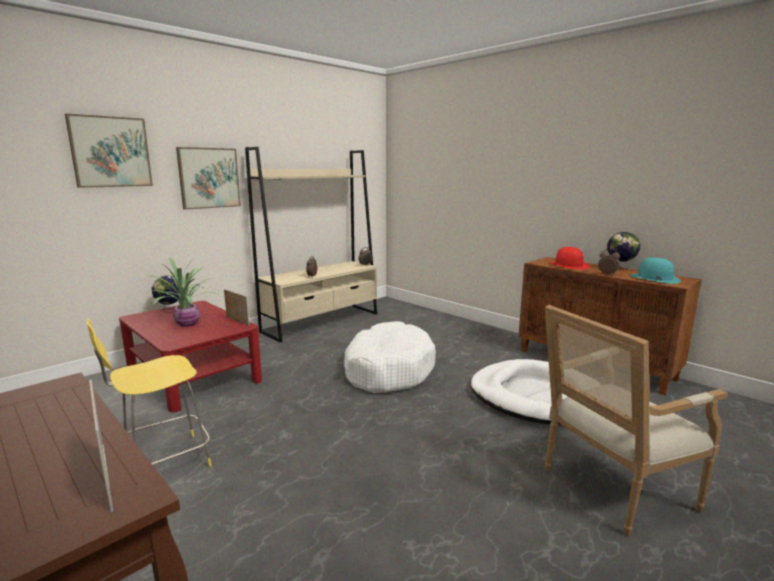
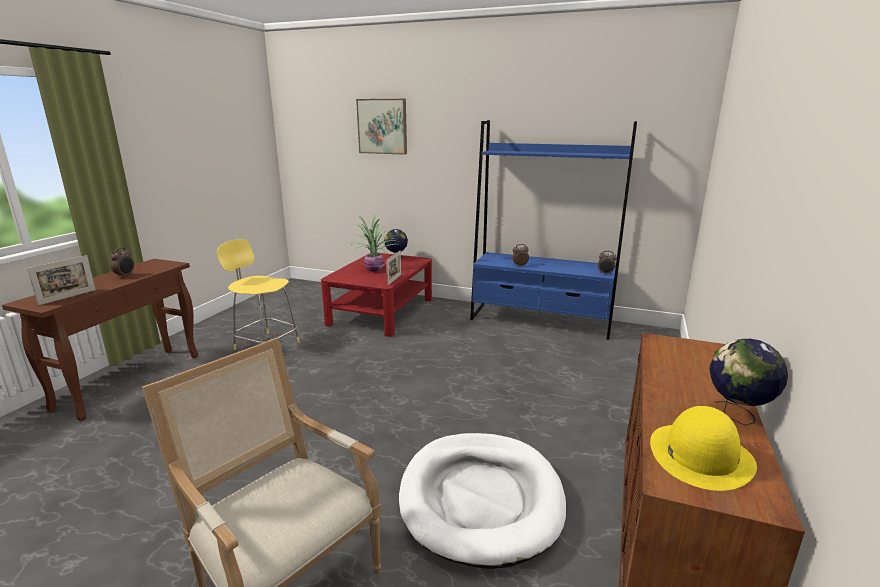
camera: 65 degrees right, 5 degrees up
picture [176,147,241,210] -> none
beige bookcase [245,147,377,343] -> blue bookcase [470,120,637,340]
white dog bed [344,321,436,393] -> none
red hat [549,247,590,270] -> none
alarm clock [598,249,620,275] -> alarm clock moved to [111,248,134,278]
turquoise hat [630,257,681,284] -> yellow hat [650,406,757,491]

